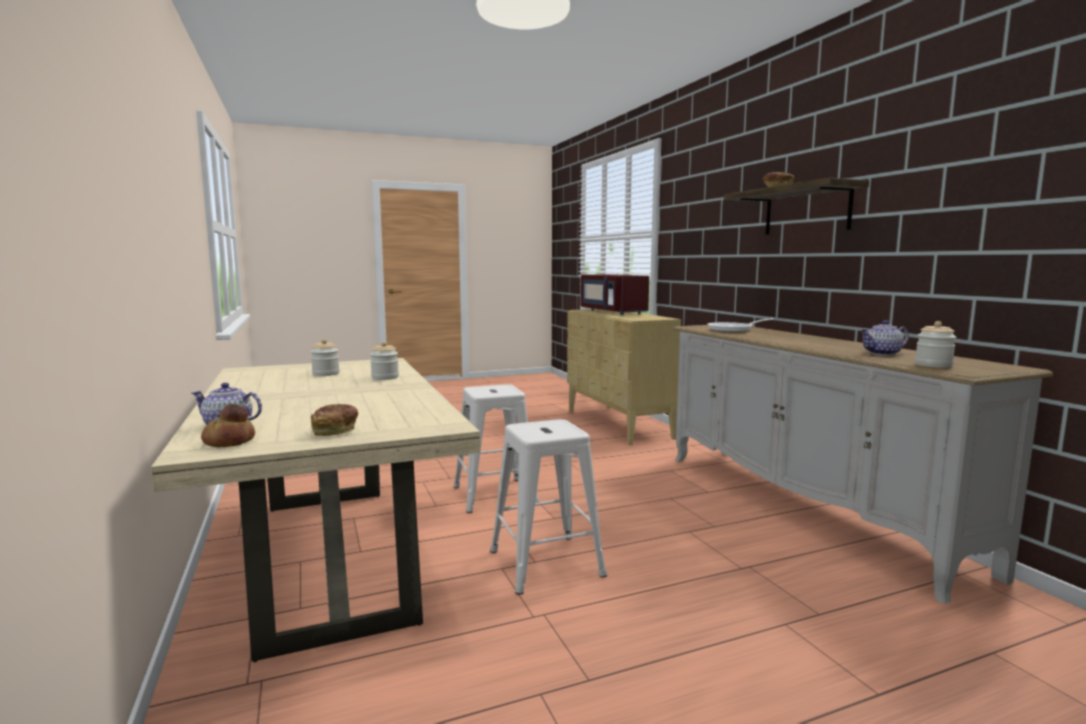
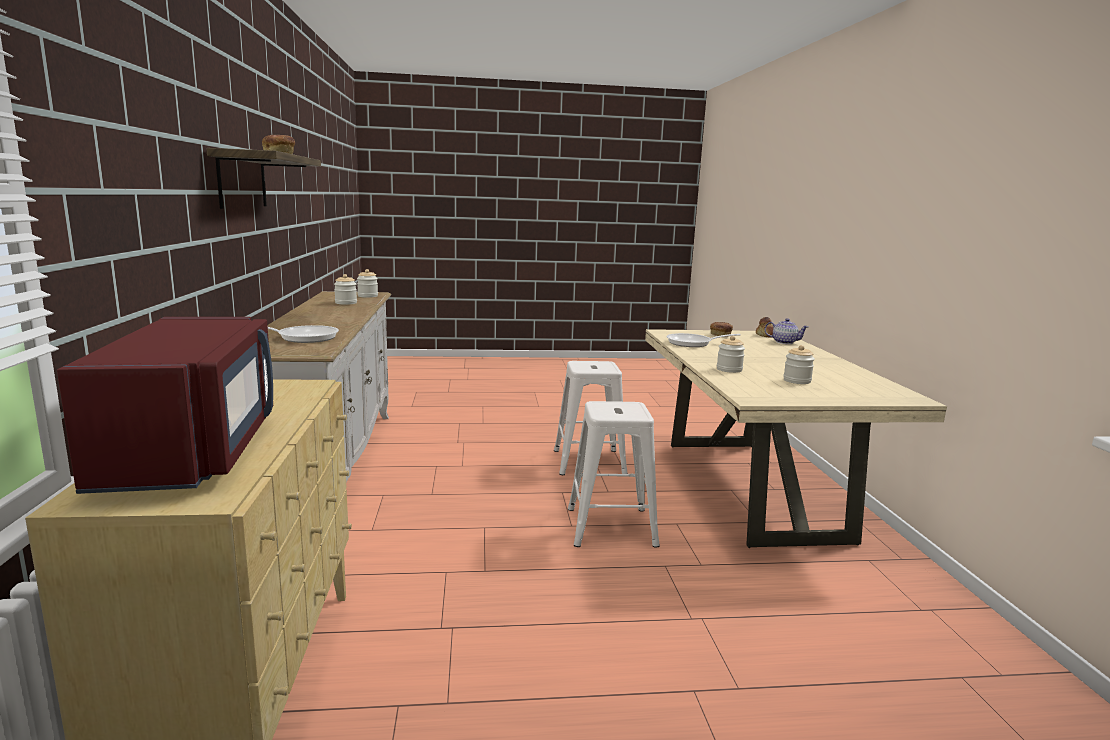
camera: 165 degrees left, 5 degrees up
teapot [860,320,909,355] -> jar [334,274,357,305]
none -> frying pan [667,333,741,347]

